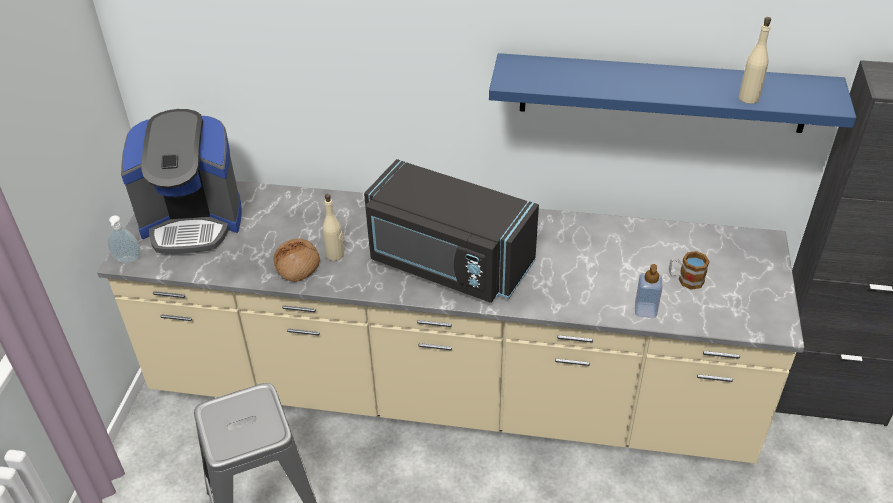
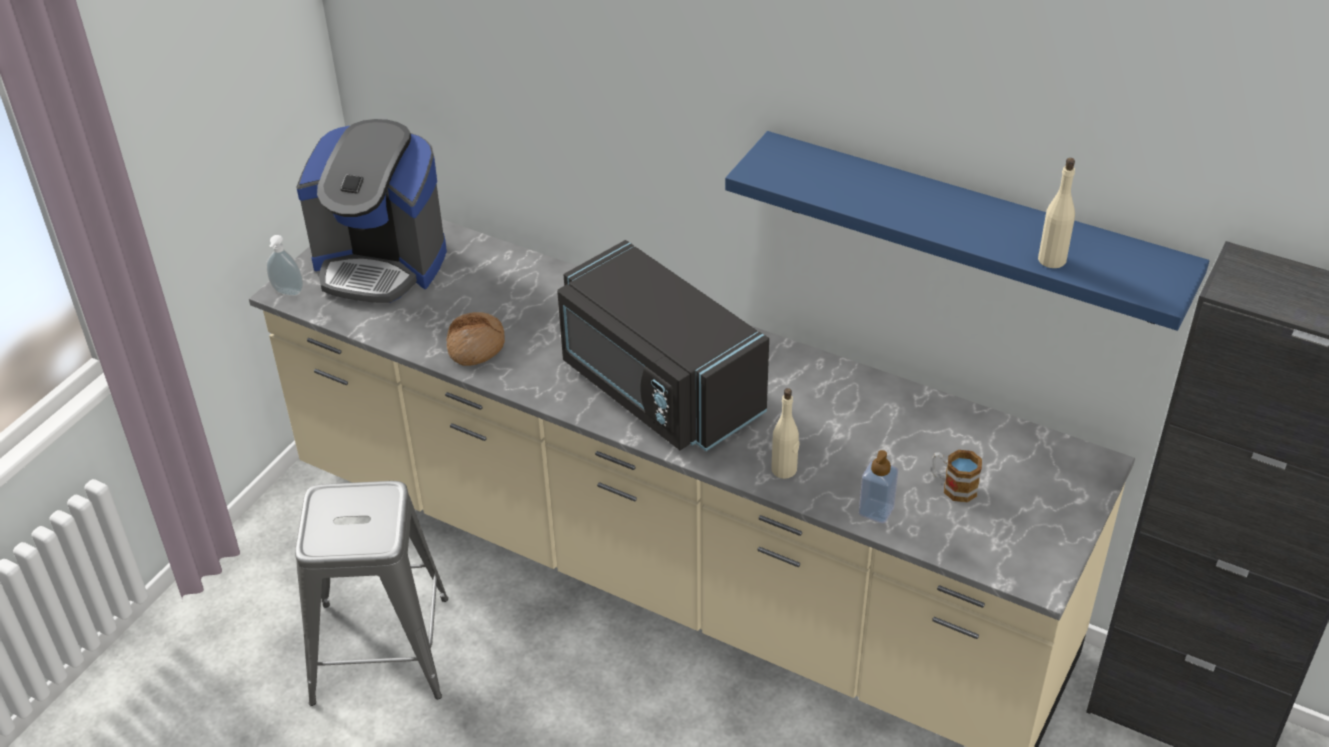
camera: 20 degrees right, 0 degrees up
beige bottle [323,194,344,261] -> beige bottle moved to [771,388,800,479]

